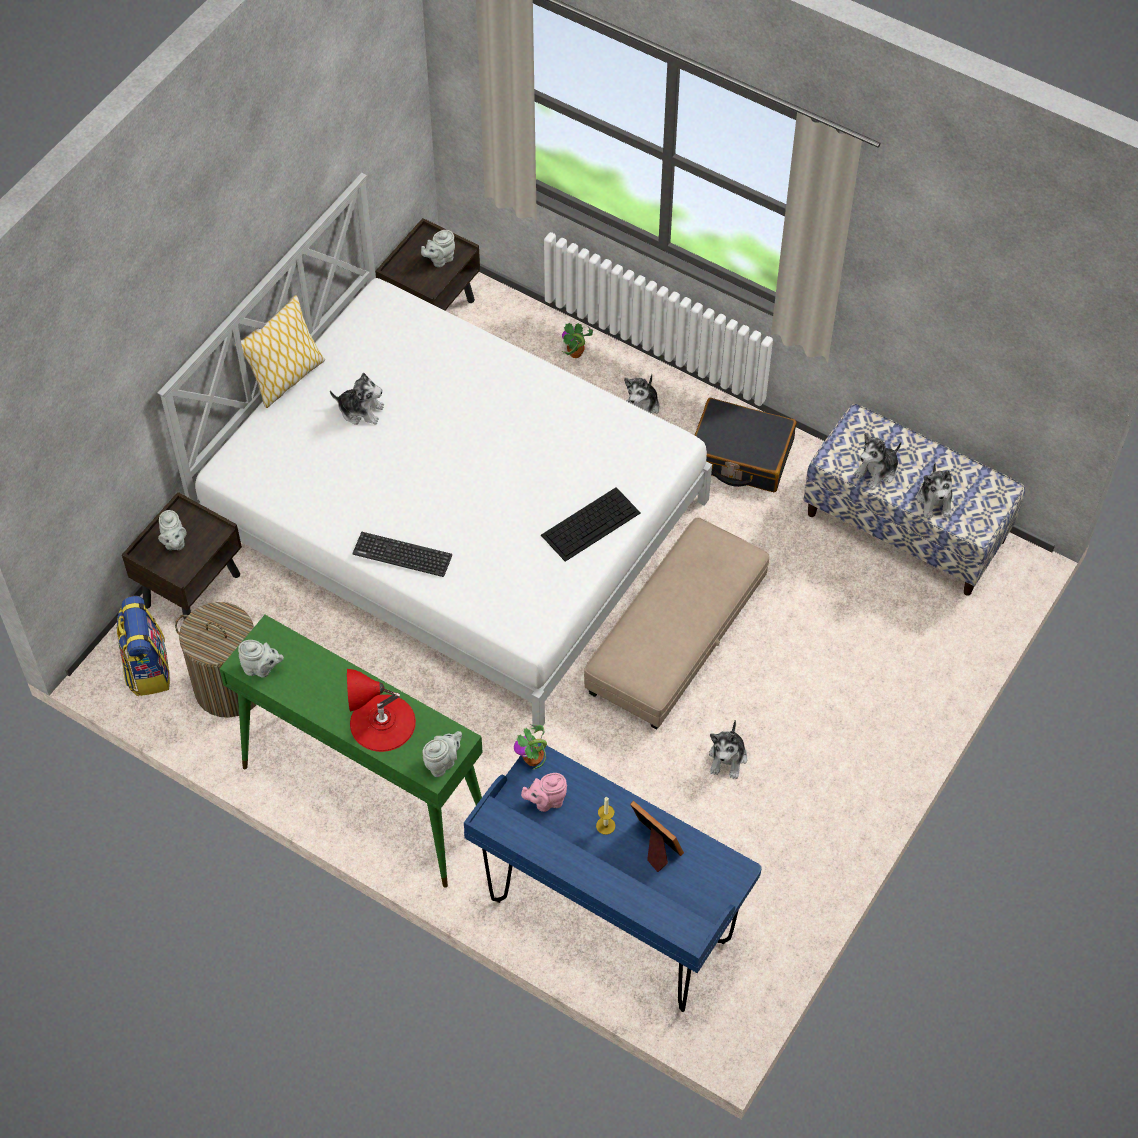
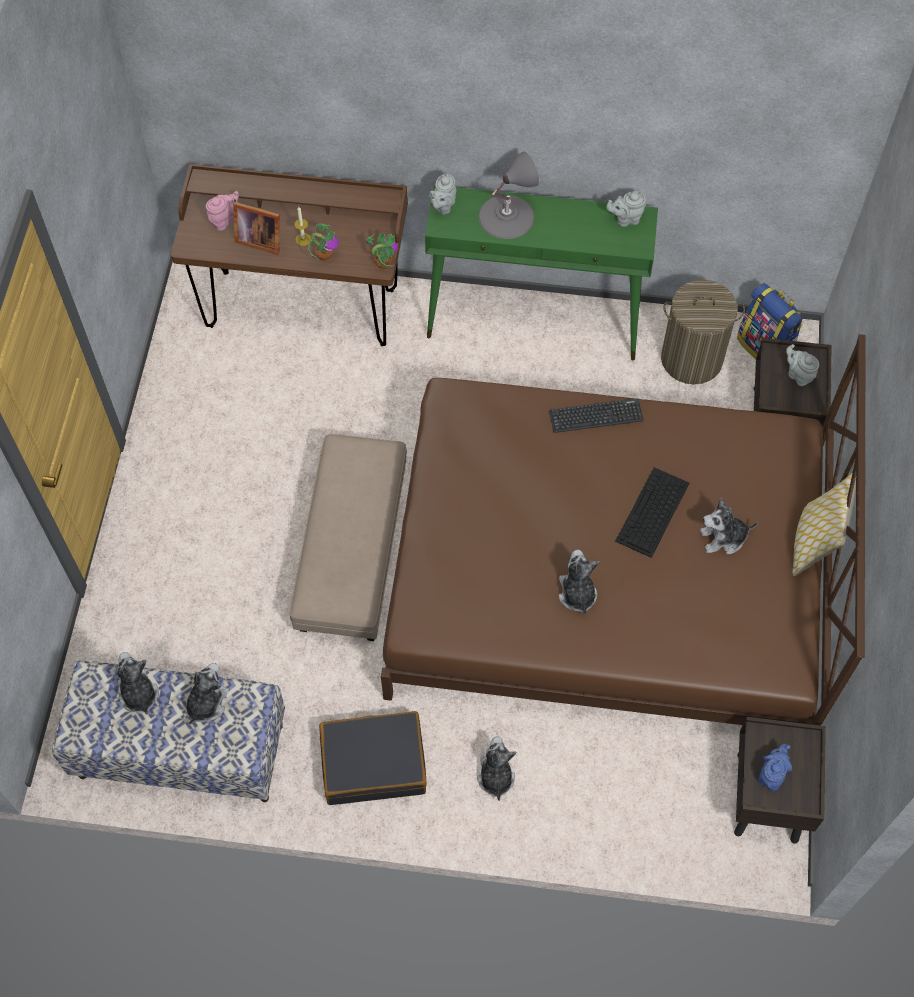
camera: 155 degrees right, 5 degrees up
white bed [158,173,712,725] -> brown bed [381,334,866,726]
red table lamp [347,669,416,752] -> grey table lamp [479,152,539,239]
grey teapot [421,230,455,267] -> blue teapot [759,744,792,791]
blue desk [464,743,762,1012] -> brown desk [171,164,408,346]
pink teapot [521,773,567,812] -> pink teapot moved to [206,191,239,231]
keyboard [541,487,641,562] -> keyboard moved to [615,467,689,558]
potted plant [561,323,593,358] -> potted plant moved to [308,223,339,261]
plush toy [709,720,747,779] -> plush toy moved to [559,550,599,615]

